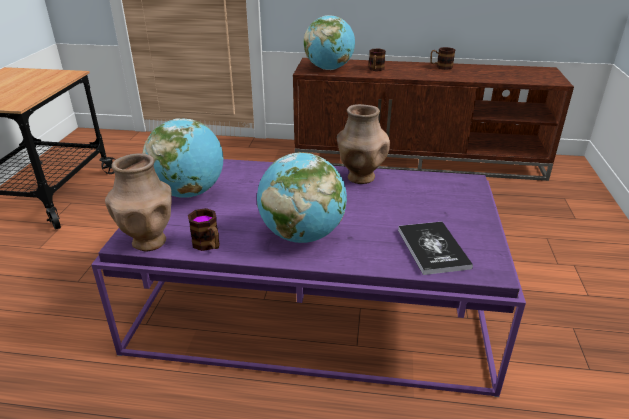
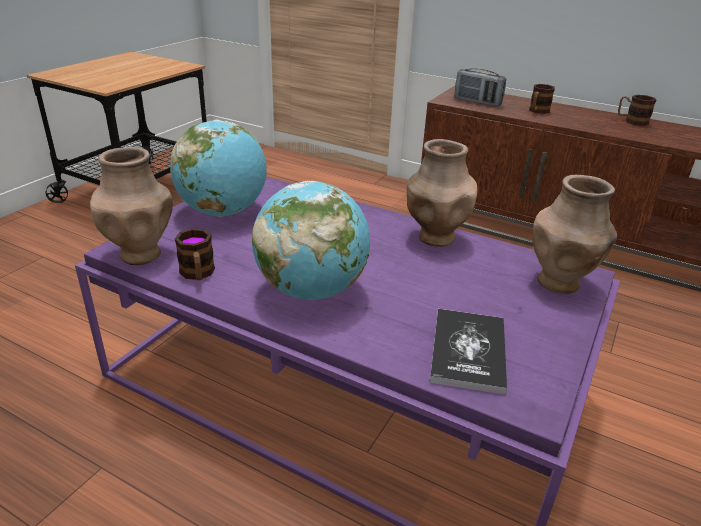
camera: 20 degrees right, 0 degrees up
globe [304,15,355,70] -> radio [454,68,506,107]
none -> brown vase [533,175,617,294]

